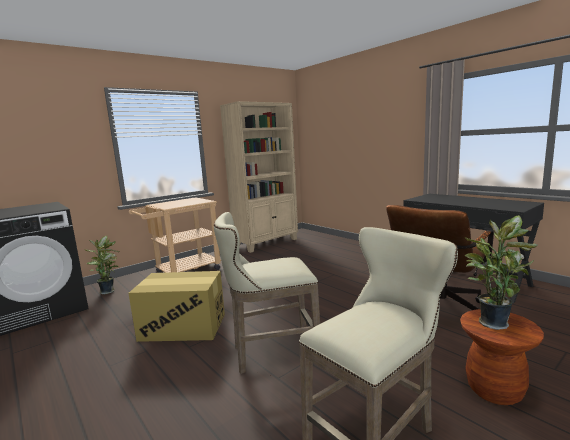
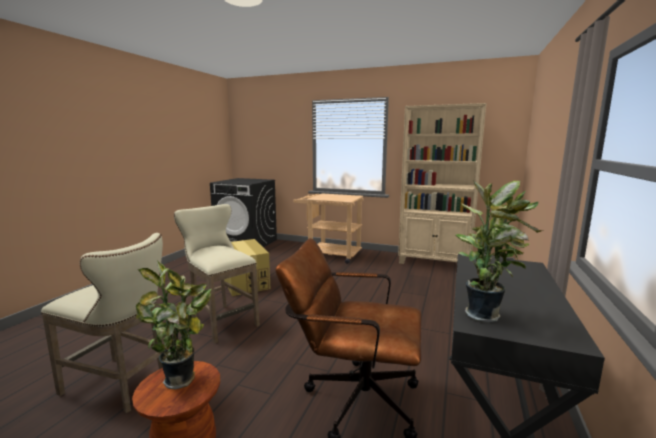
camera: 60 degrees right, 0 degrees up
potted plant [84,236,120,294] -> potted plant moved to [456,180,544,323]

